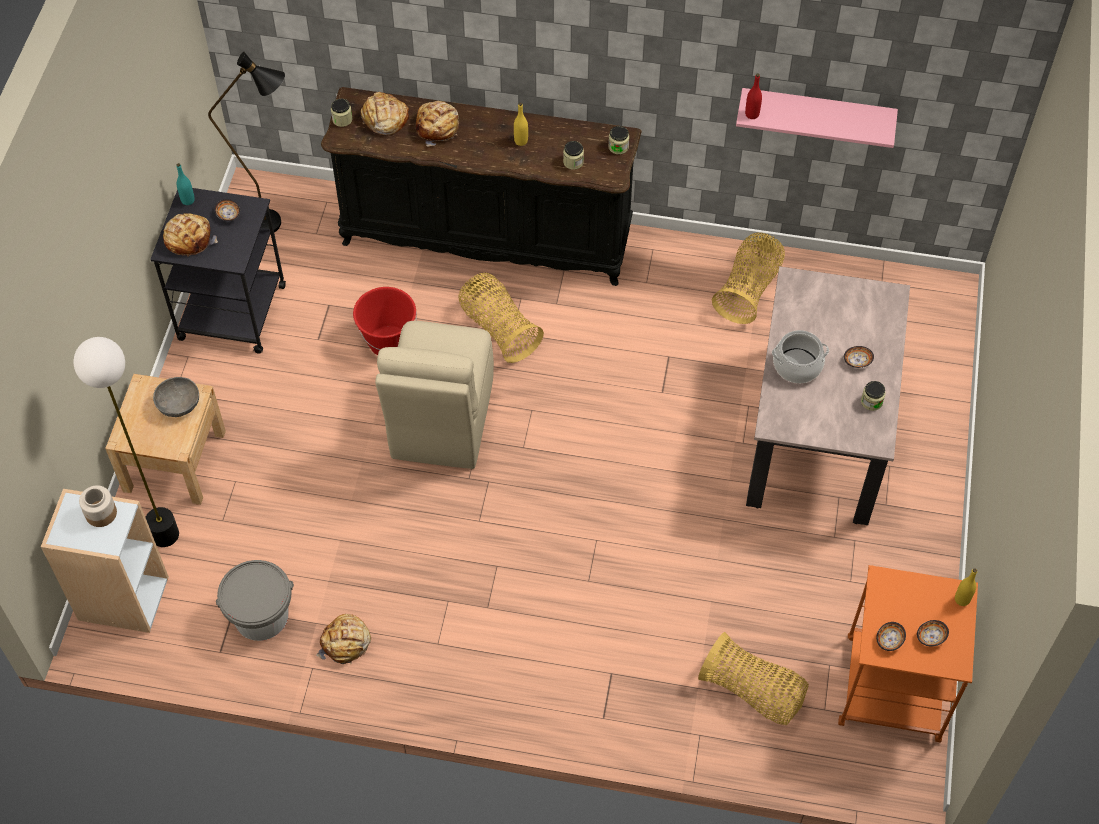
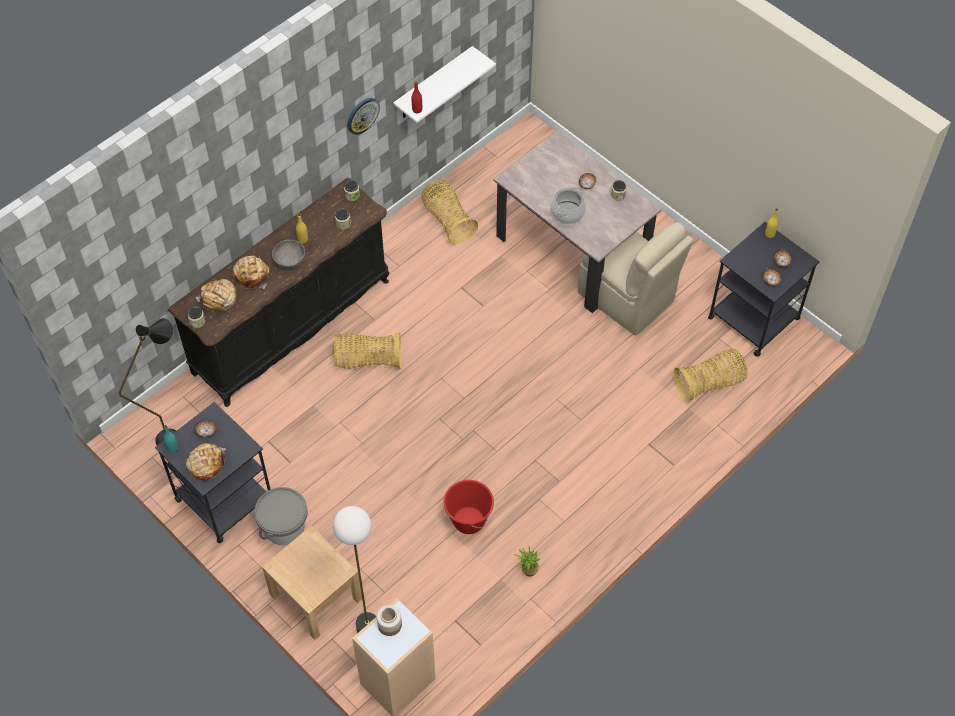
camera: 55 degrees left, 0 degrees up
grey bowl [153,377,199,417] -> grey bowl moved to [272,240,305,269]
grey bucket [216,560,294,641] -> grey bucket moved to [254,487,308,546]
bread [316,614,371,665] -> potted plant [515,545,541,577]
red bucket [353,287,417,355] -> red bucket moved to [444,480,494,534]
beige chair [375,321,494,469] -> beige chair moved to [578,222,694,336]
pink shelf [736,88,898,148] -> white shelf [393,46,496,123]
orange cart [838,565,978,743] -> black cart [708,222,820,357]
none -> wall clock [347,98,380,135]

